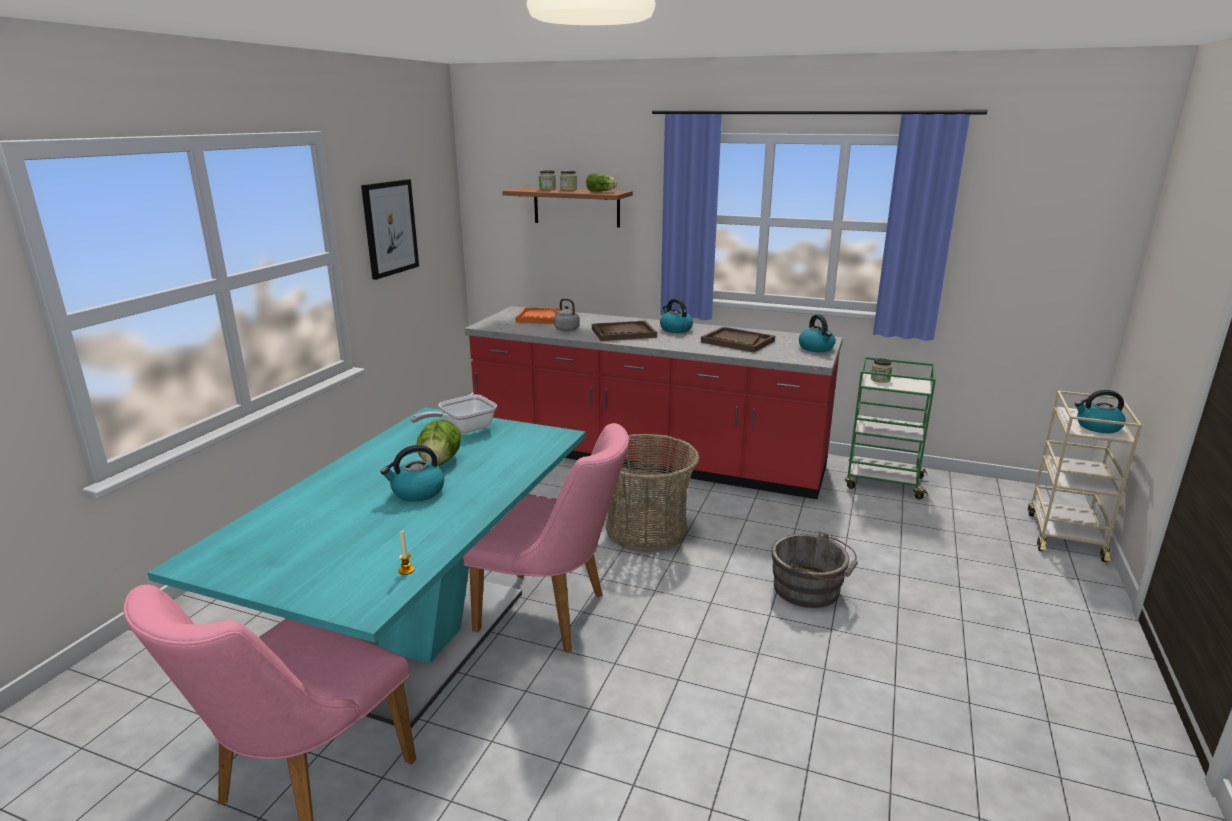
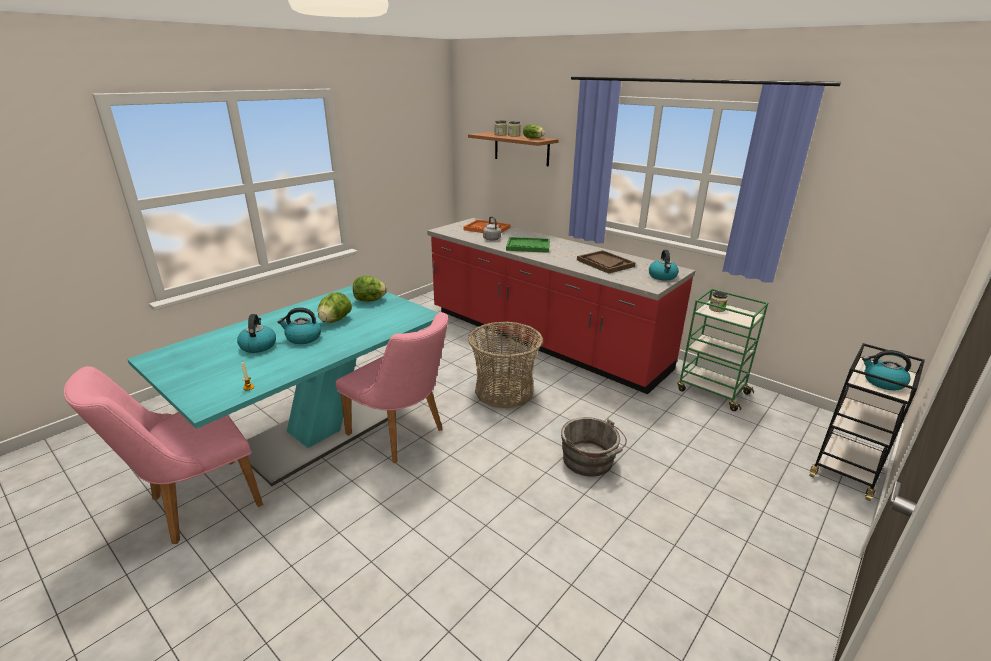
camera: 20 degrees right, 5 degrees up
picture [361,179,419,280] -> none
frying pan [410,394,497,433] -> lettuce [353,276,387,301]
brown tray [592,321,657,341] -> green tray [506,237,550,253]
kettle [660,298,693,333] -> kettle moved to [237,314,276,353]
beige cart [1028,390,1142,562] -> black cart [809,343,925,501]

